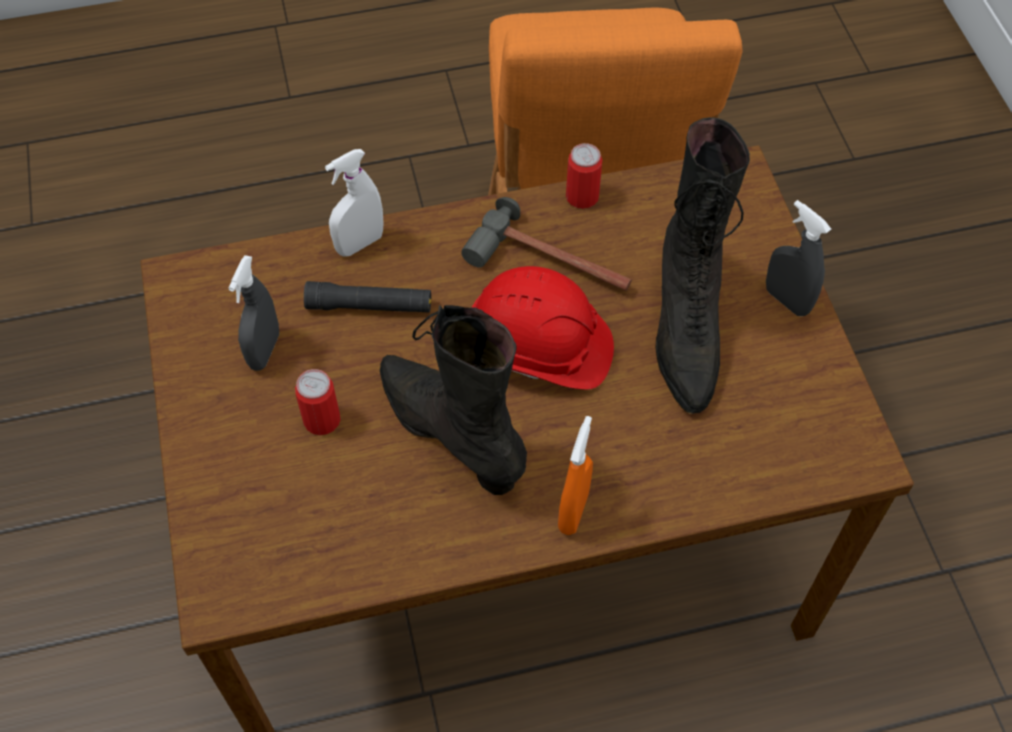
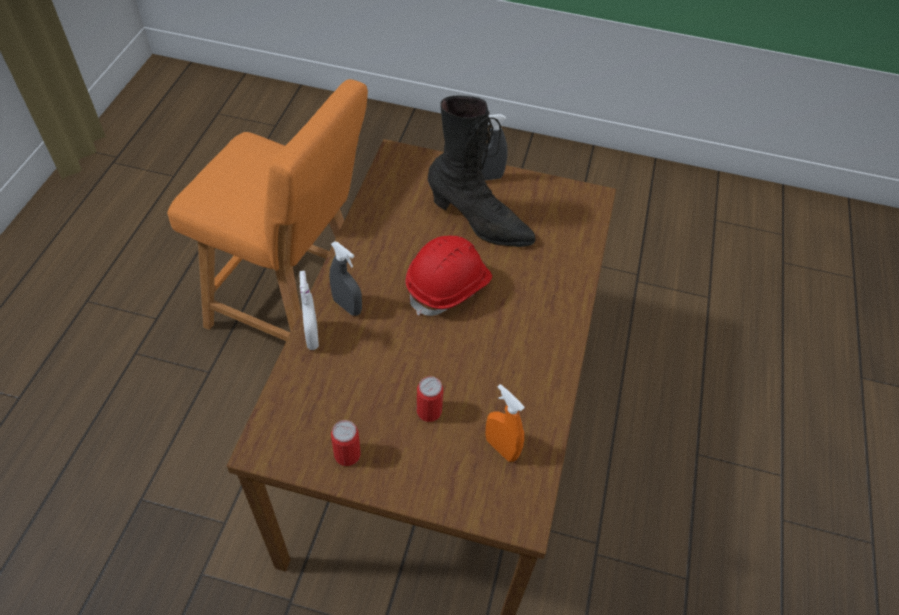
camera: 65 degrees left, 5 degrees down
grey spray bottle [229,255,279,371] -> grey spray bottle moved to [330,241,362,316]
black flashlight [304,281,431,312] -> none
black boot [380,305,527,495] -> none
hammer [461,197,632,291] -> none
orange spray bottle [558,416,593,535] -> orange spray bottle moved to [485,384,525,462]
can [566,143,602,209] -> can moved to [331,420,361,466]

